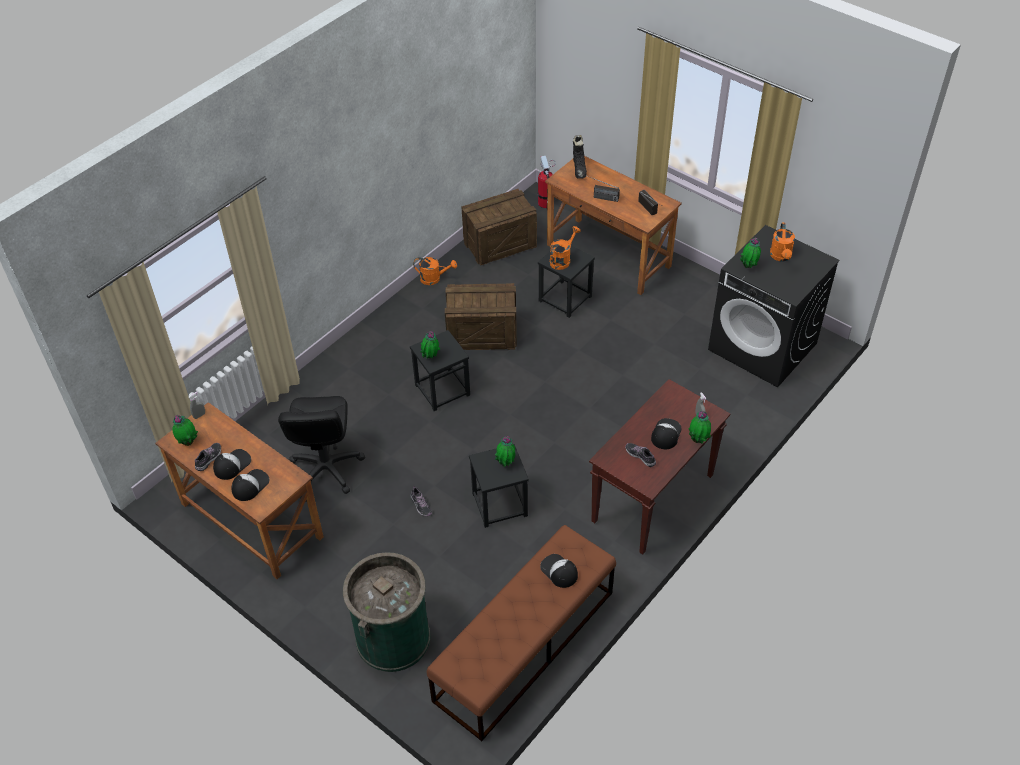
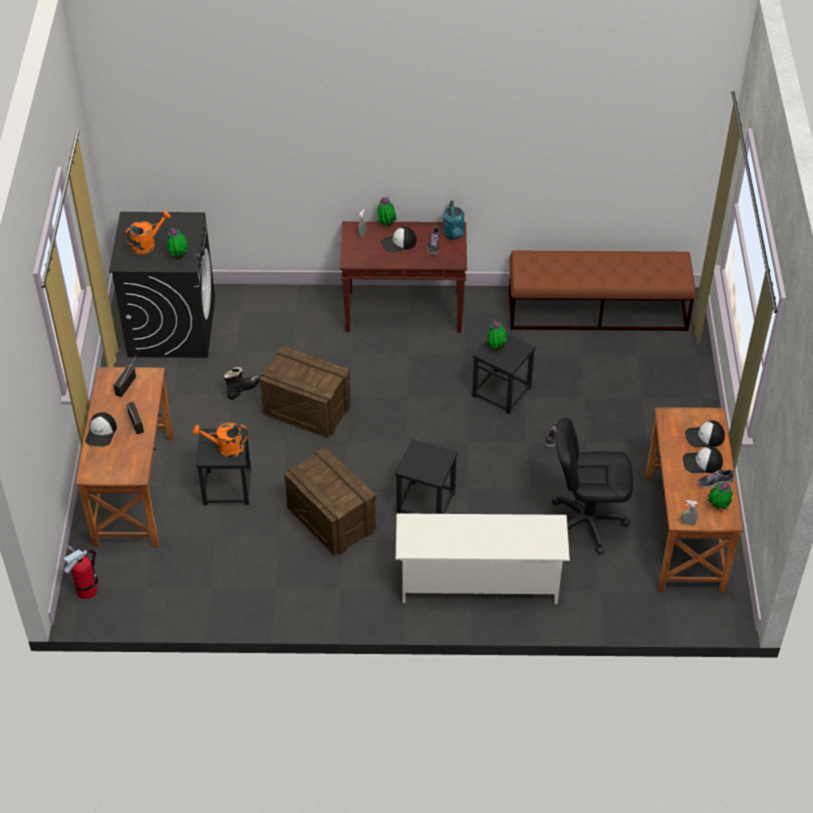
camera: 130 degrees left, 0 degrees up
black office chair [278,396,365,494] -> black office chair turned 135 degrees counterclockwise [552,418,633,555]
green trash can [343,552,431,672] -> none
orange watering can [413,257,457,285] -> none
potted plant [420,331,440,359] -> none
crate [461,189,537,265] -> crate moved to [259,346,351,438]
cap [540,554,578,588] -> cap moved to [85,412,117,447]
black boot [573,135,587,179] -> black boot moved to [224,367,260,399]
none -> white shoe rack [396,513,570,604]
none -> turquoise watering can [443,201,465,240]

